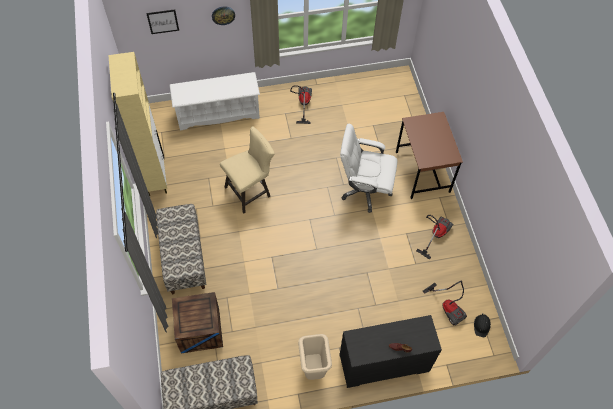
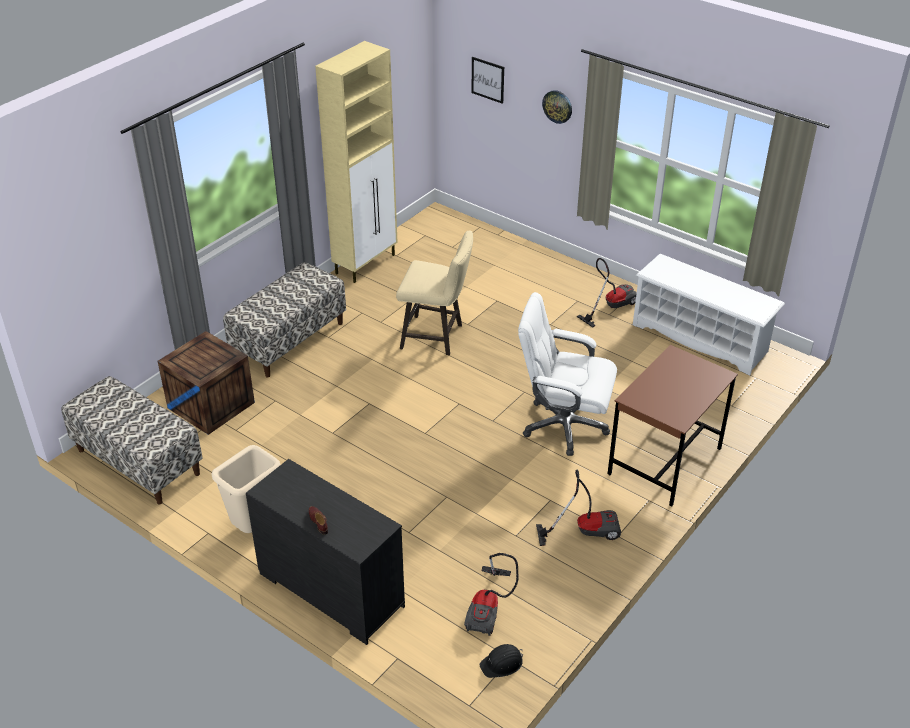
camera: 50 degrees right, 20 degrees down
white shoe rack [170,72,260,130] -> white shoe rack moved to [633,254,785,375]
white office chair [340,124,398,213] -> white office chair turned 45 degrees counterclockwise [518,292,617,456]

